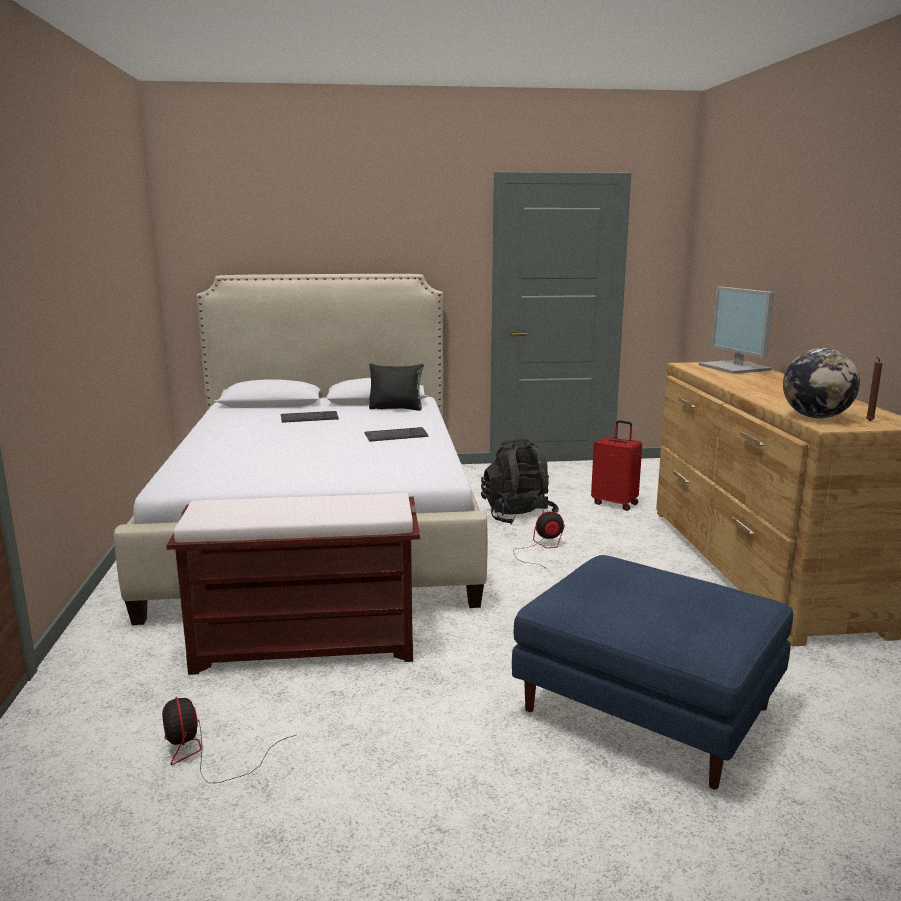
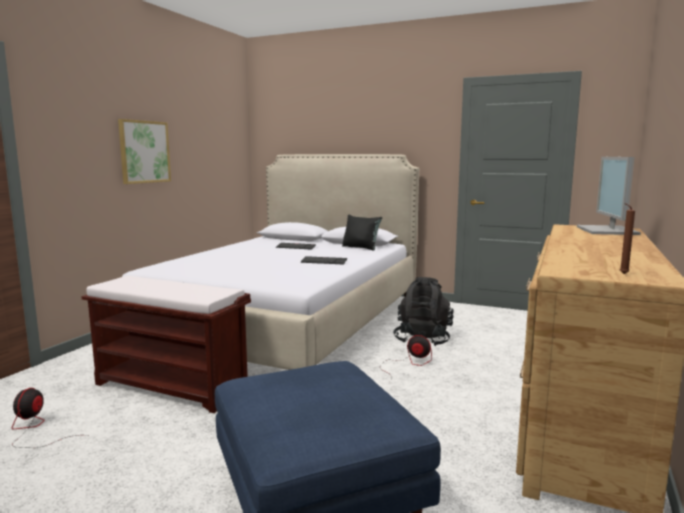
camera: 30 degrees right, 5 degrees down
red suitcase [591,420,642,511] -> none
globe [783,348,860,418] -> none
none -> picture [118,119,171,184]

